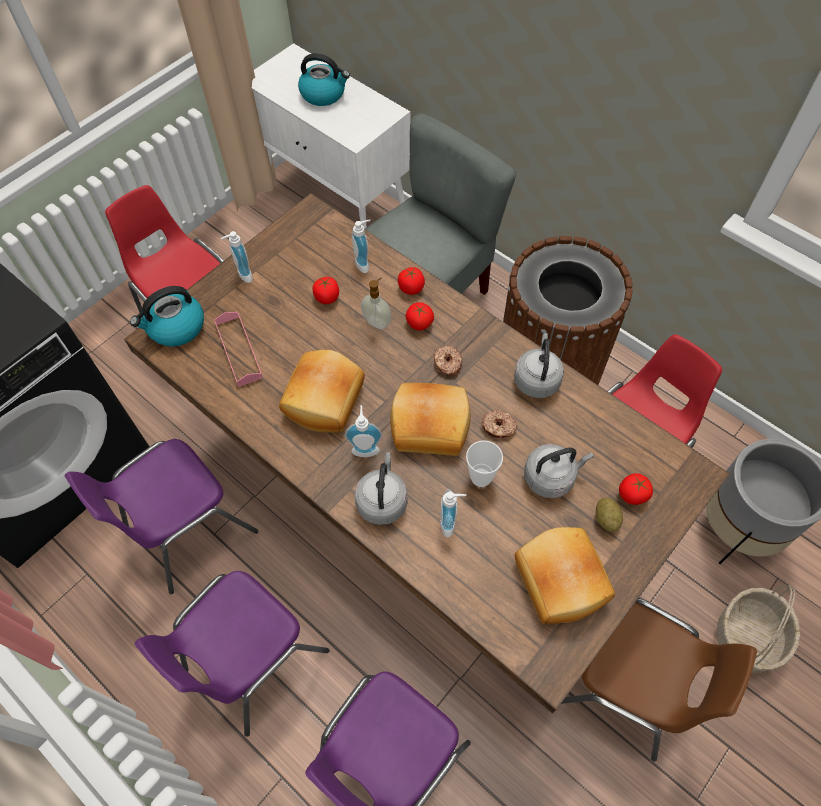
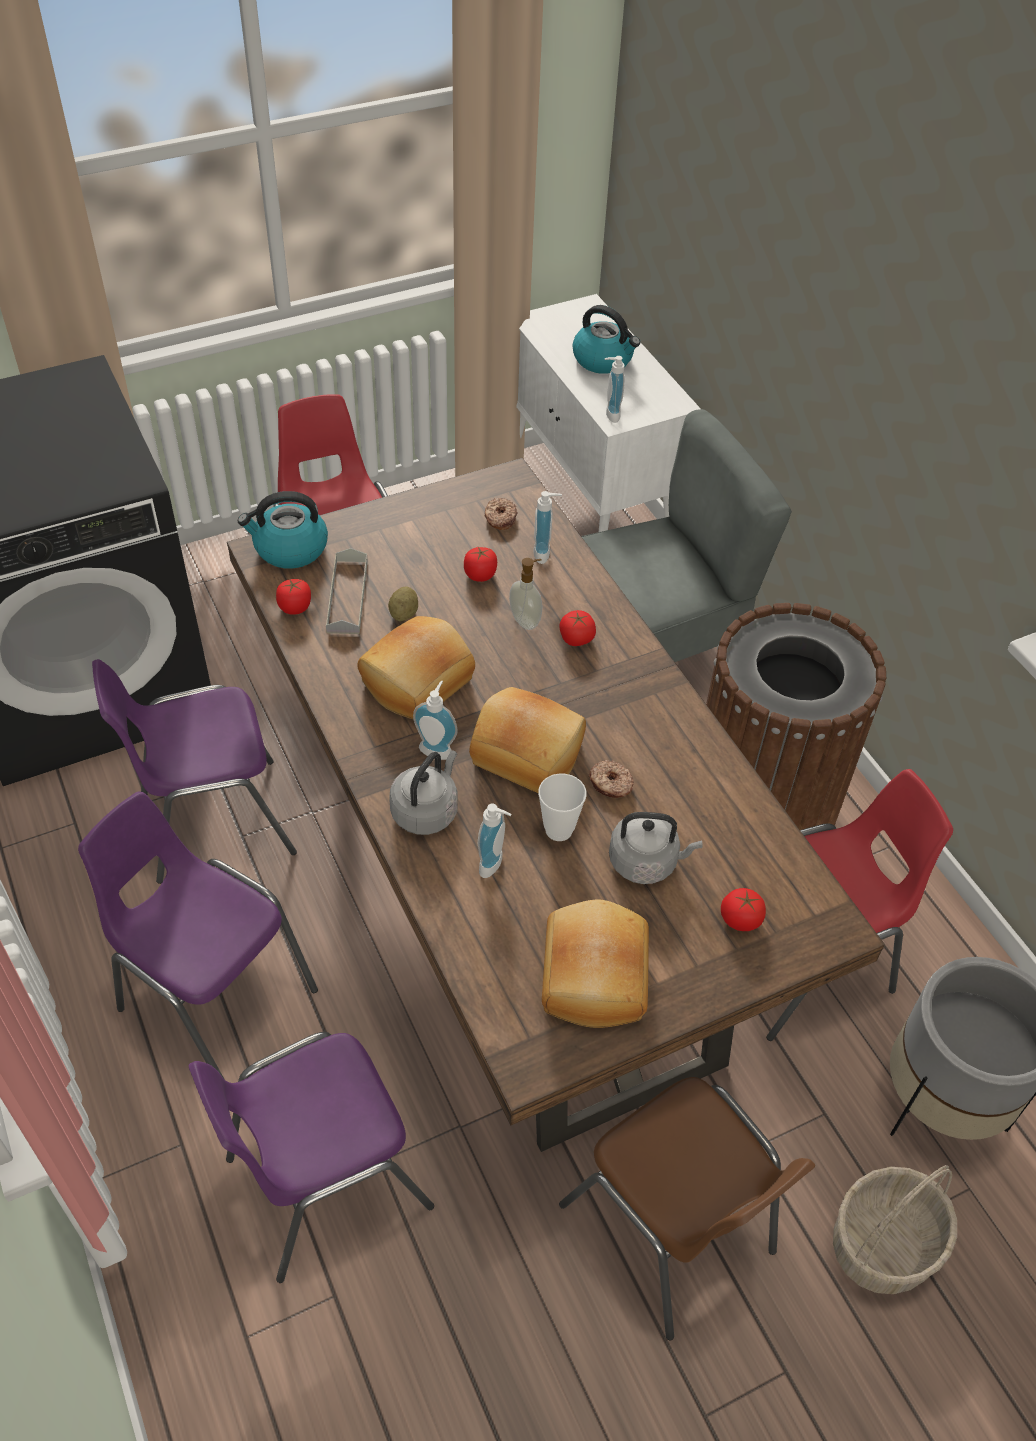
camera: 20 degrees right, 10 degrees down
purple chair [135,571,330,737] -> purple chair turned 60 degrees clockwise [78,791,318,1080]
pink tray [214,312,263,387] -> grey tray [326,548,368,634]
soap dispenser [221,231,252,283] -> soap dispenser moved to [605,356,625,423]
tomato [398,267,425,295] -> tomato moved to [276,579,311,615]
donut [434,346,462,375] -> donut moved to [484,498,517,530]
grey kettle [514,333,564,398] -> none
potato [596,498,623,532] -> potato moved to [388,586,418,621]

